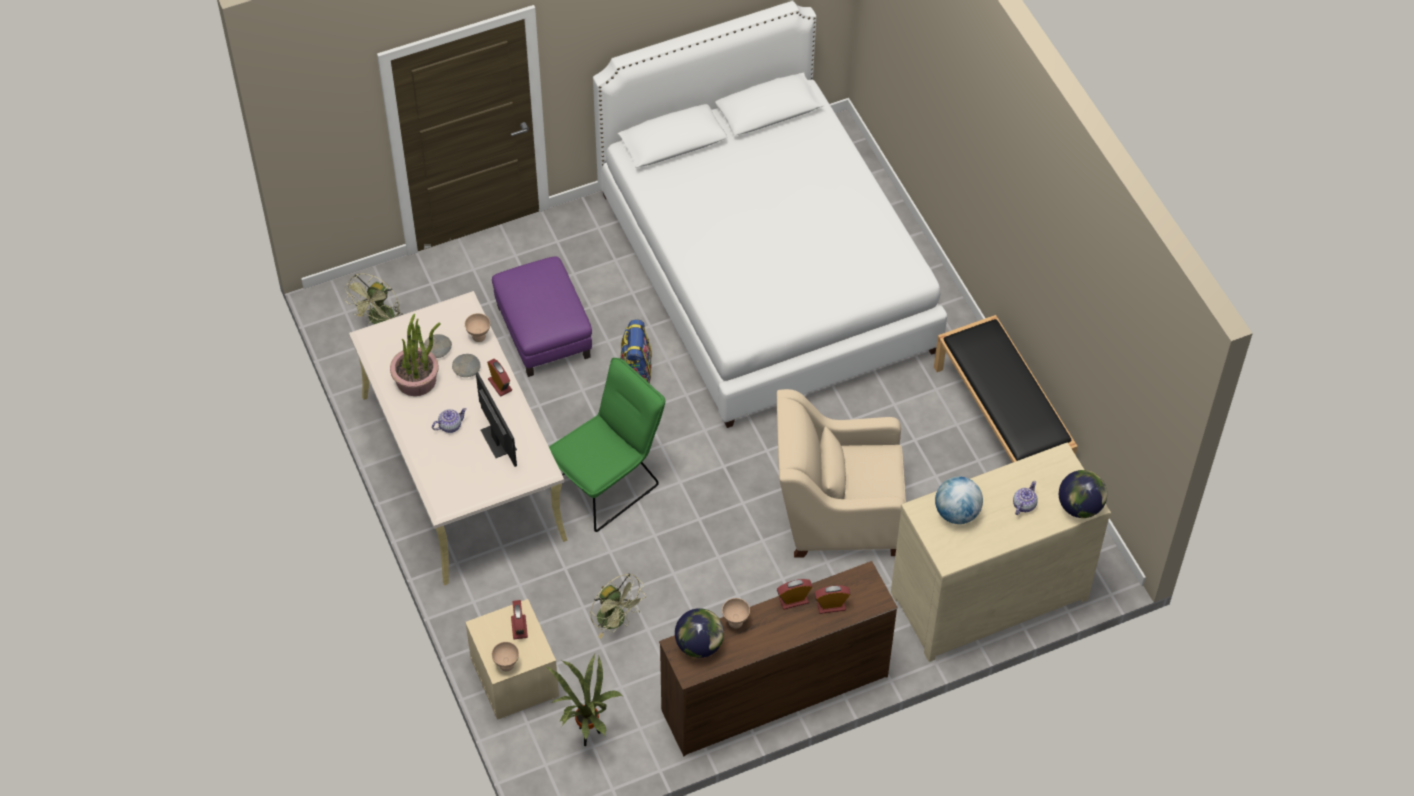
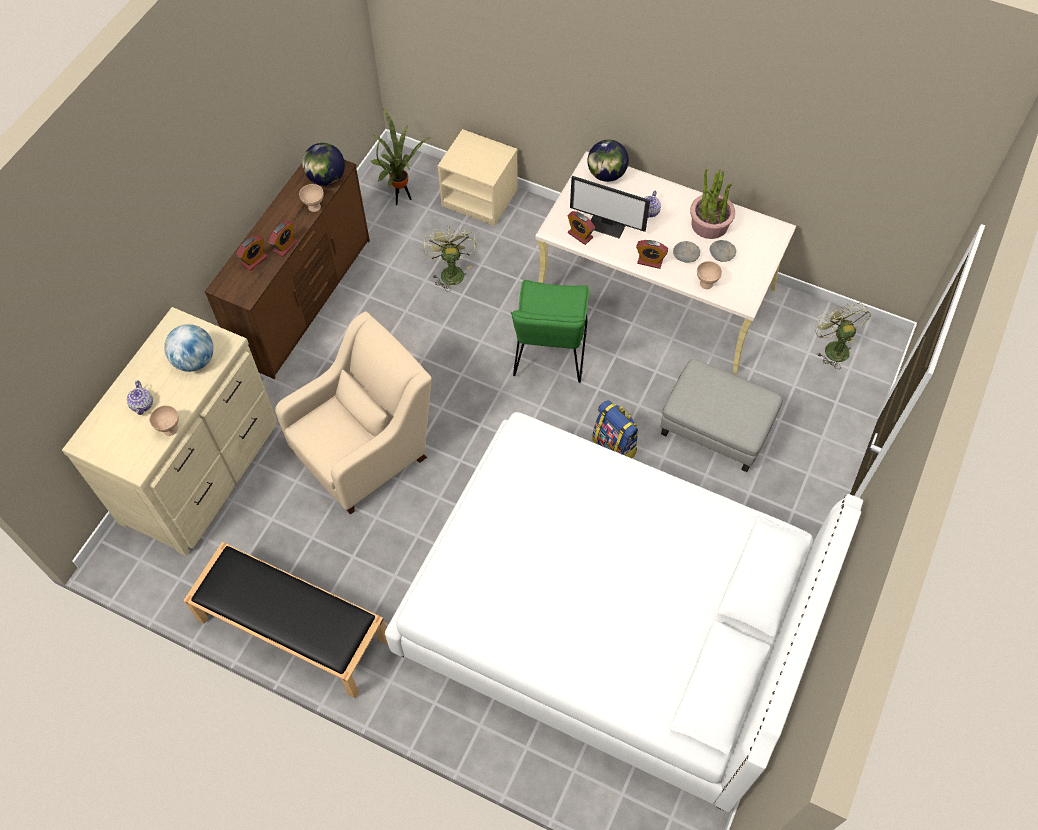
camera: 140 degrees right, 5 degrees up
purple ottoman [492,256,592,377] -> grey ottoman [661,359,783,472]
beige bowl [492,642,519,671] -> beige bowl moved to [150,405,179,436]
alarm clock [511,600,528,639] -> alarm clock moved to [567,211,595,245]
green fan [591,573,646,639] -> green fan turned 75 degrees clockwise [423,226,477,292]
globe [1059,470,1107,518] -> globe moved to [587,140,629,182]

